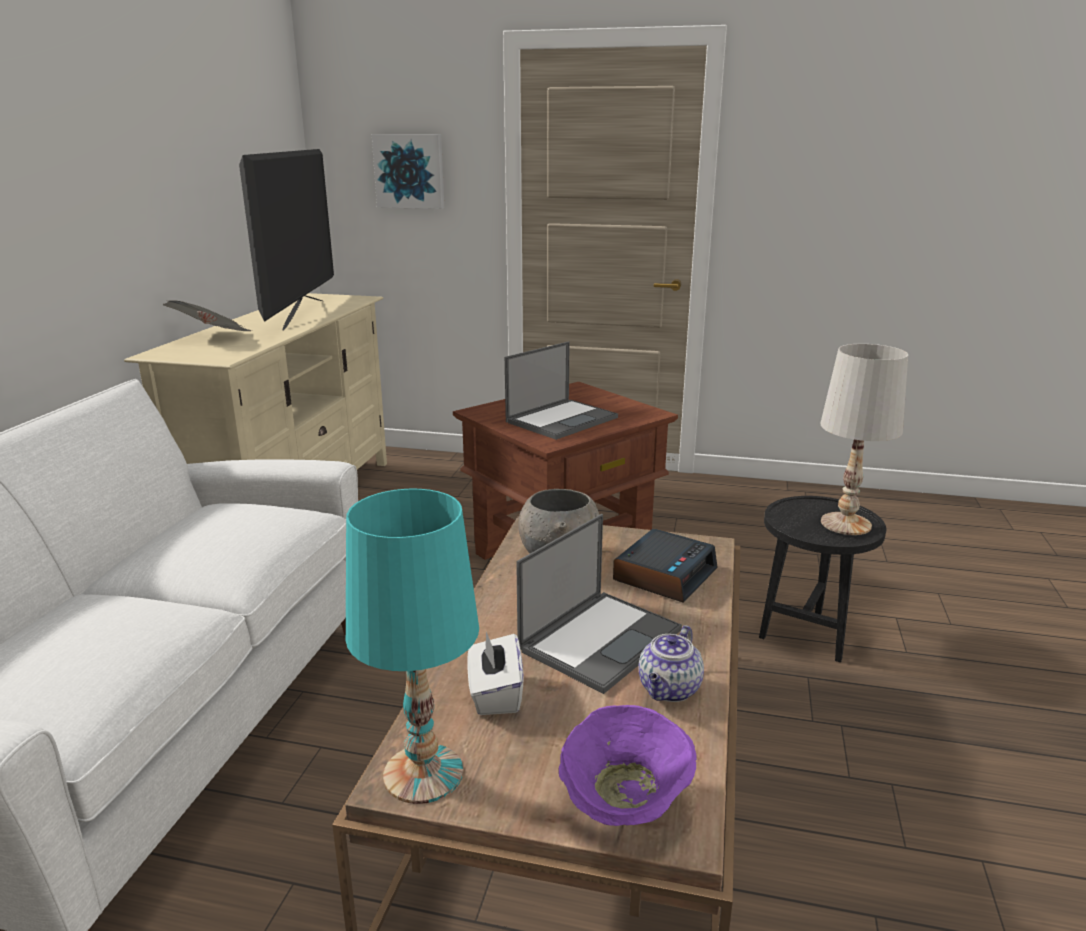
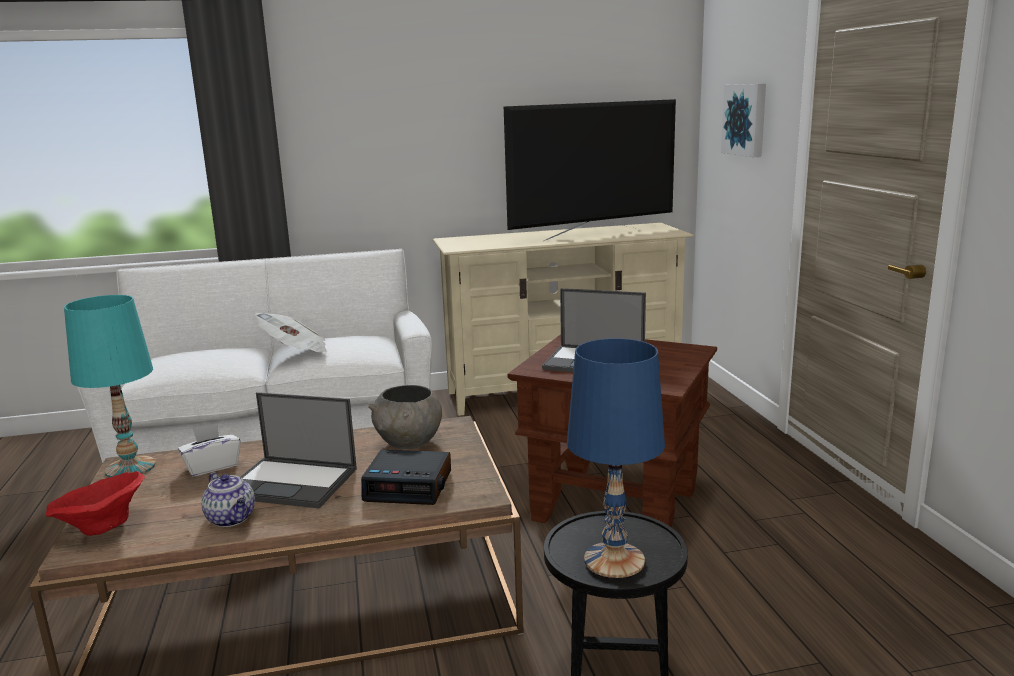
camera: 65 degrees right, 5 degrees down
newspaper [163,300,252,331] -> newspaper moved to [255,313,327,353]
purple bowl [559,705,697,826] -> red bowl [46,471,145,536]
teapot [639,625,704,702] -> teapot turned 135 degrees counterclockwise [201,472,255,527]
white table lamp [820,344,908,535] -> blue table lamp [567,338,665,578]

